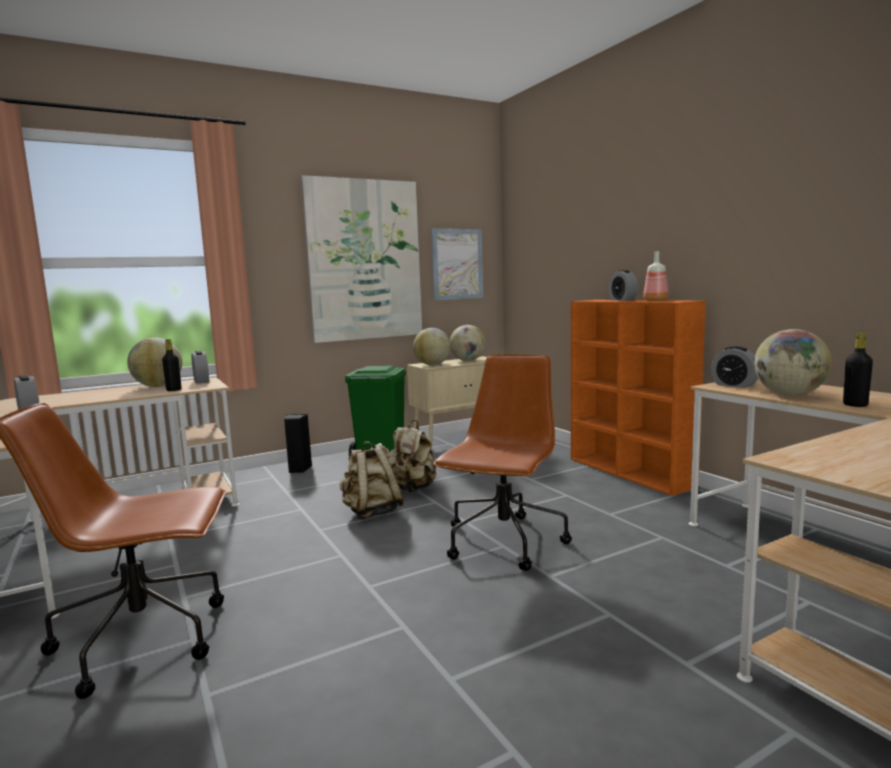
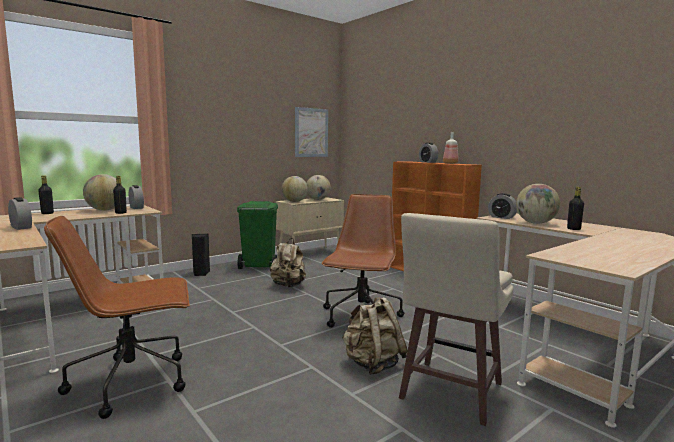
camera: 10 degrees left, 0 degrees up
picture [301,175,422,343] -> none
beige backpack [340,441,405,520] -> beige backpack moved to [342,297,408,375]
none -> black bottle [38,175,54,214]
none -> beige stool [399,213,514,426]

